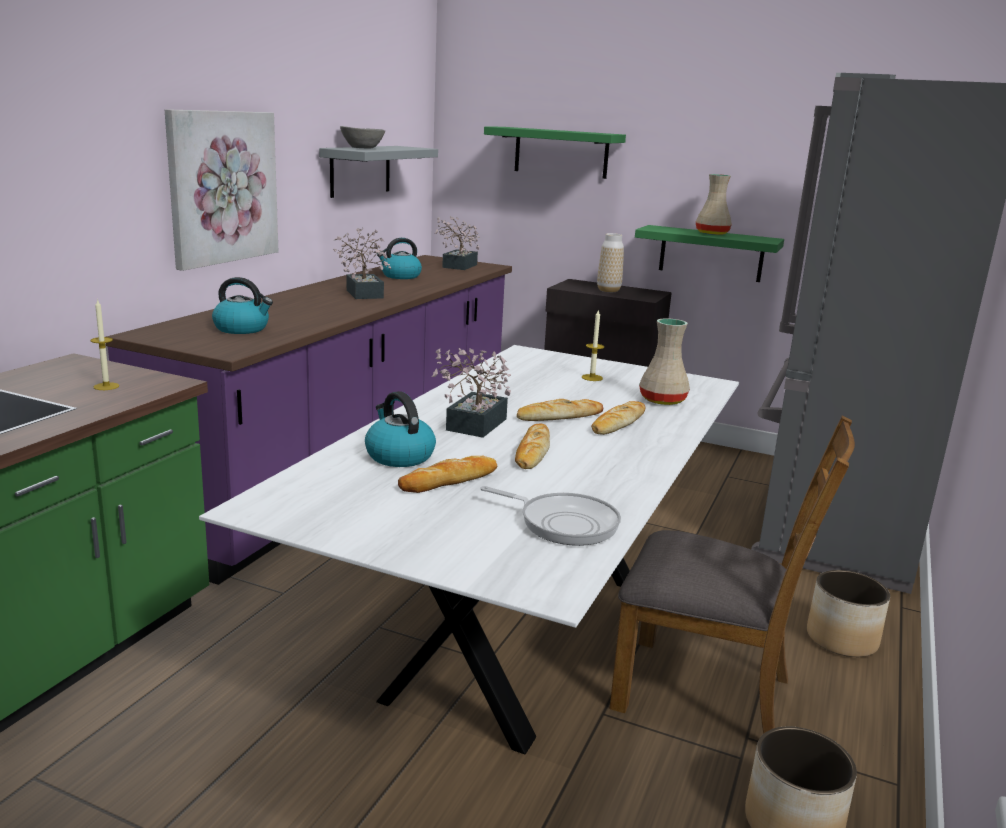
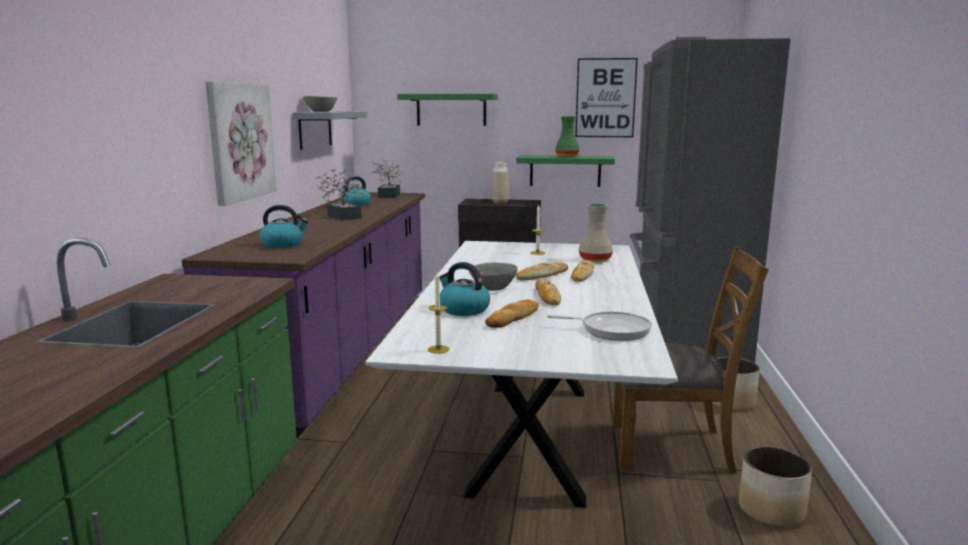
camera: 15 degrees left, 5 degrees down
candle [91,299,119,390] -> candle moved to [428,272,449,354]
potted plant [432,348,511,438] -> grey bowl [469,263,518,291]
beige vase [696,174,732,235] -> green vase [555,116,579,157]
none -> picture [575,58,638,137]

